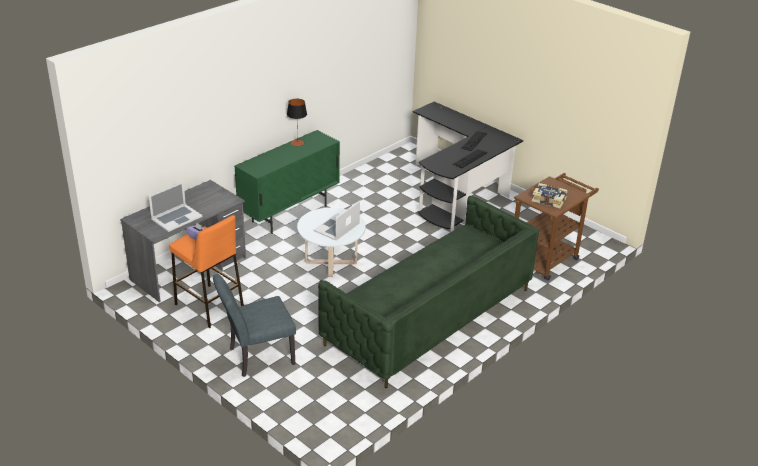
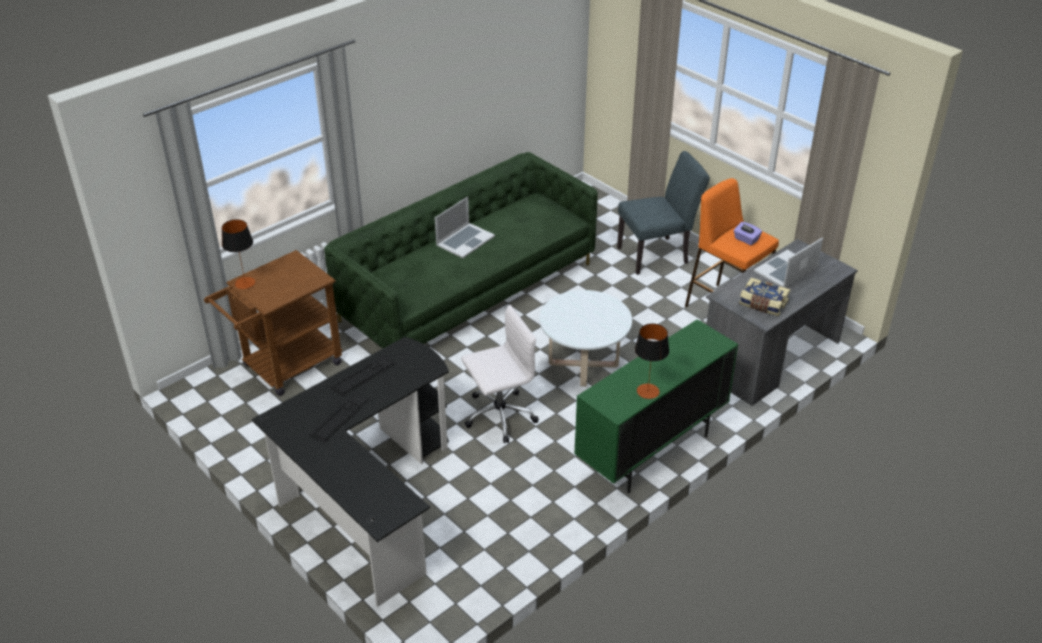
camera: 175 degrees left, 5 degrees up
laptop [314,201,360,241] -> laptop moved to [435,196,495,258]
book [532,183,568,209] -> book moved to [739,278,790,316]
none -> table lamp [222,219,255,289]
none -> white office chair [461,305,539,443]

